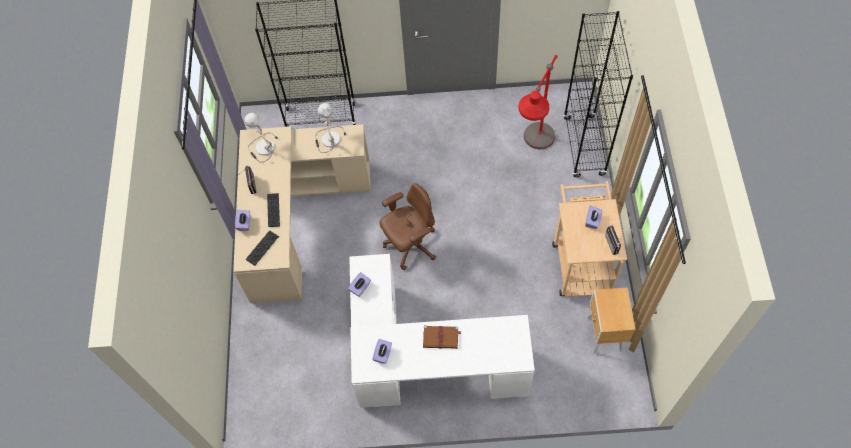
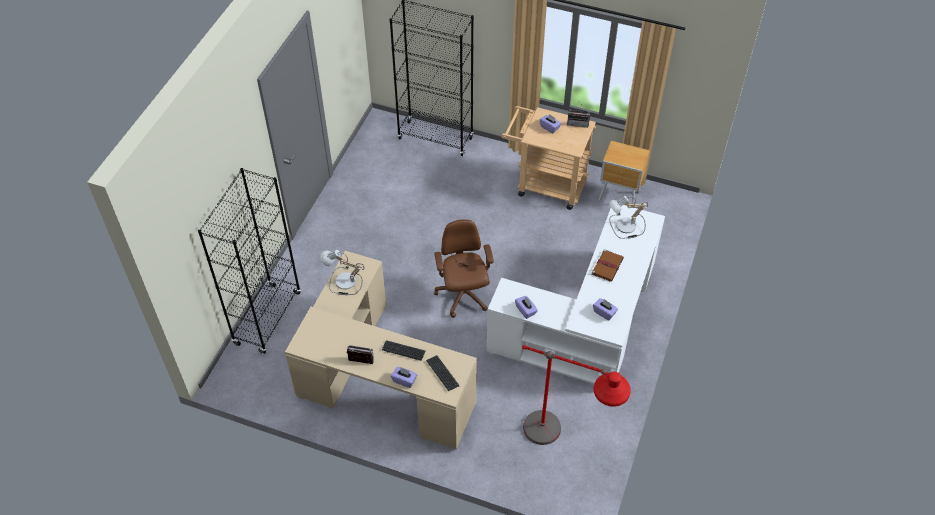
camera: 70 degrees left, 10 degrees down
table lamp [245,113,278,163] -> table lamp moved to [609,195,648,239]
red floor lamp [518,55,558,149] -> red floor lamp moved to [522,345,631,445]

